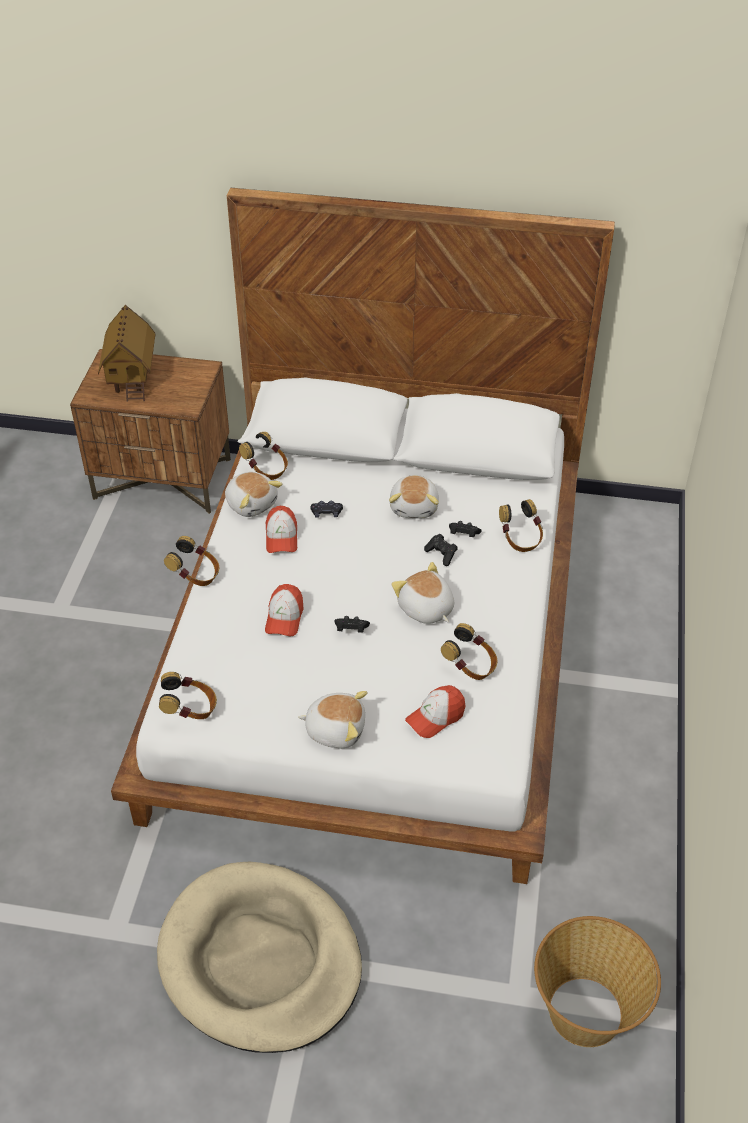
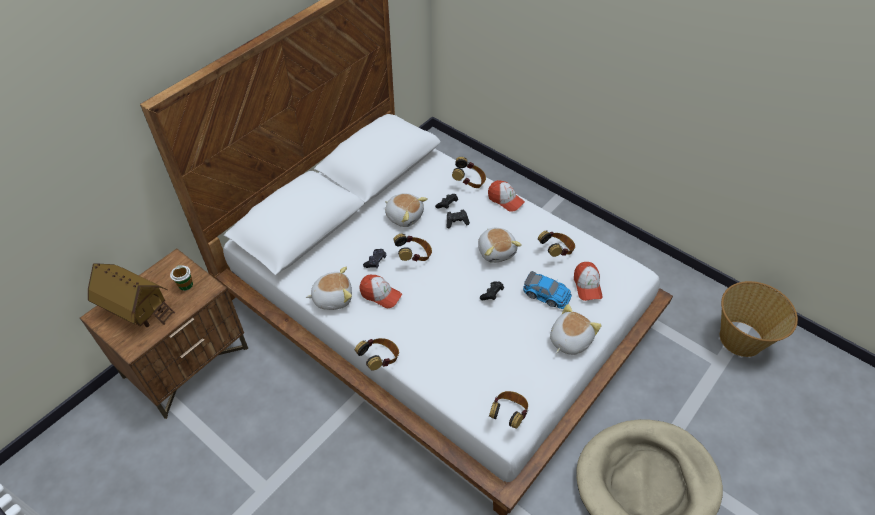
camera: 60 degrees left, 5 degrees up
headphones [239,432,288,480] -> headphones moved to [393,234,432,261]
cap [265,584,303,636] -> cap moved to [488,180,525,212]
plush toy [392,562,454,624] -> plush toy turned 105 degrees counterclockwise [478,228,522,263]
none -> cup [170,265,193,291]
none -> toy car [523,271,572,309]

